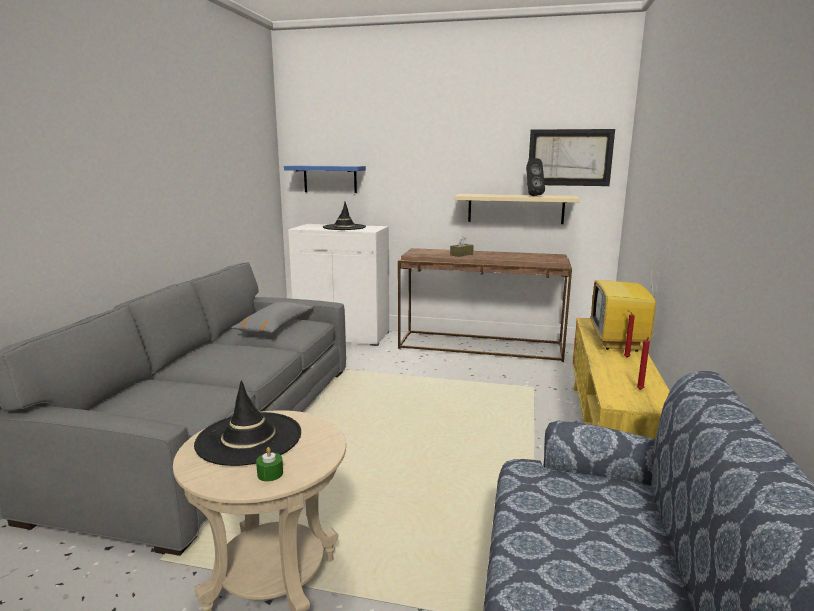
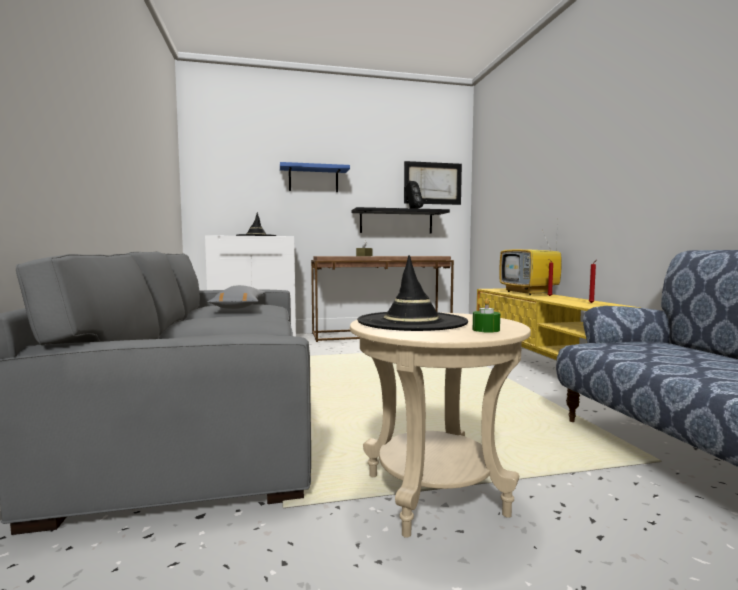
camera: 25 degrees left, 10 degrees down
blue shelf [284,166,366,193] -> blue shelf moved to [280,162,350,192]
beige shelf [454,194,580,224] -> black shelf [352,207,450,234]

